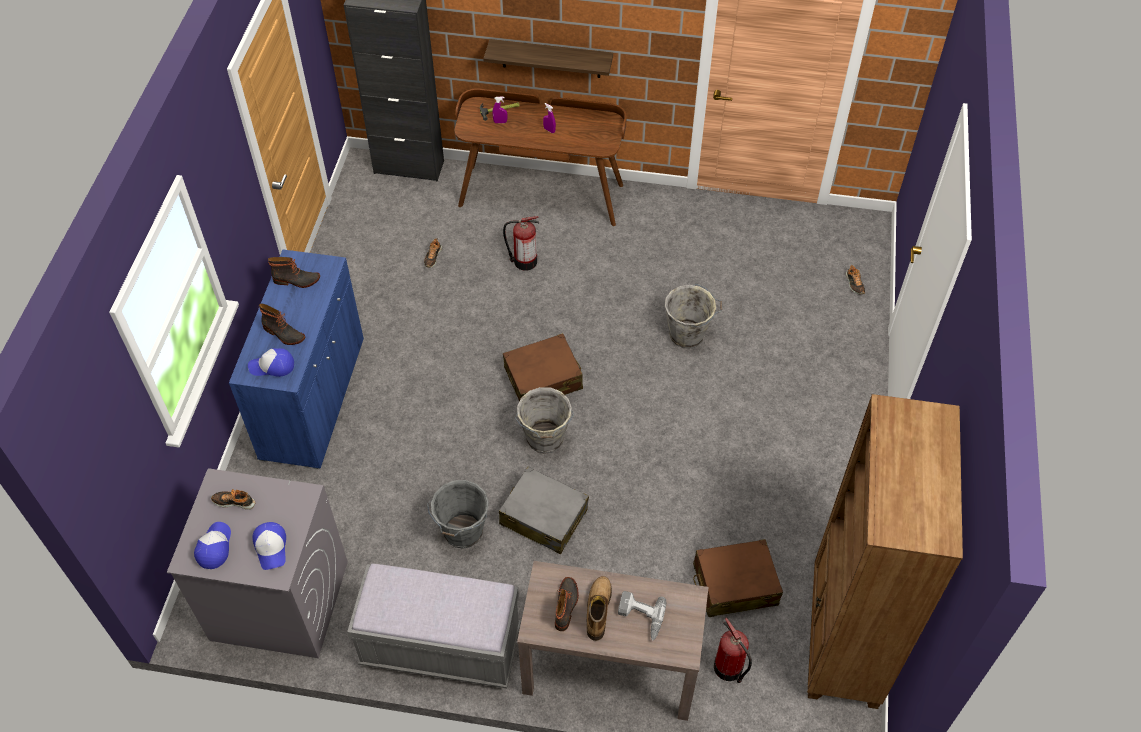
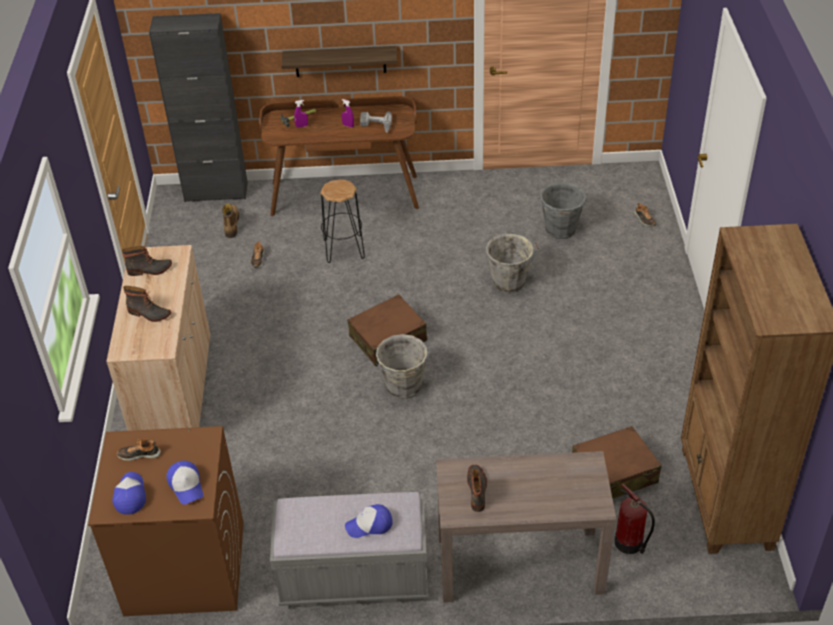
camera: 10 degrees left, 10 degrees down
grey washing machine [167,468,348,658] -> brown washing machine [88,426,244,616]
blue cabinet [229,249,364,469] -> beige cabinet [106,245,210,431]
cap [248,348,294,377] -> cap moved to [345,504,393,538]
grey bucket [427,480,489,549] -> grey bucket moved to [538,182,588,239]
grey suitcase [499,467,589,554] -> none
fire extinguisher [503,216,539,271] -> black stool [320,179,365,263]
boot [587,576,612,641] -> boot moved to [222,203,239,238]
power drill [618,591,666,641] -> power drill moved to [360,111,392,132]

